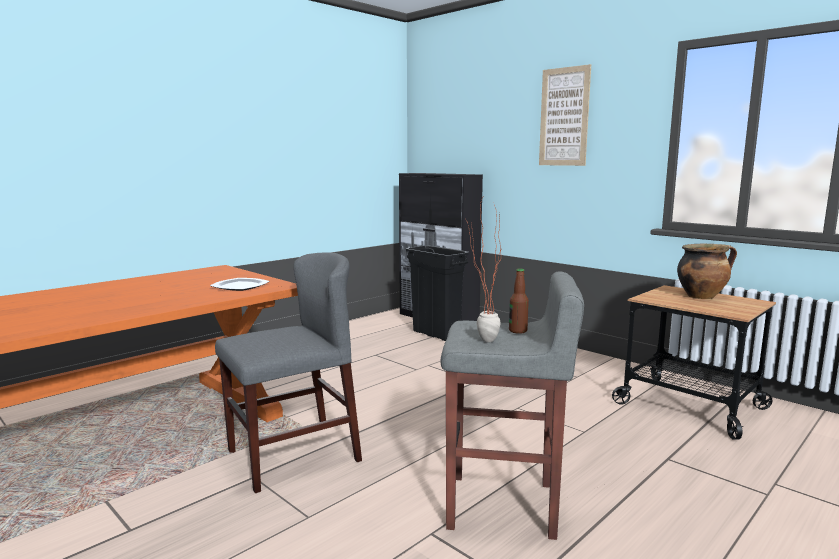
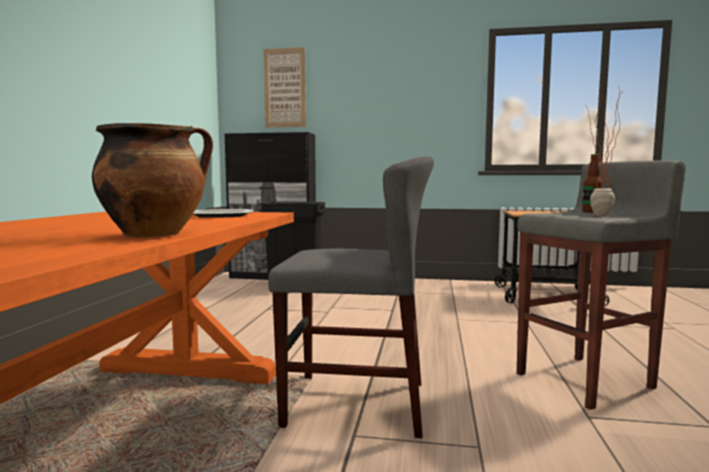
camera: 35 degrees left, 5 degrees down
grey chair [215,252,362,493] -> grey chair turned 75 degrees clockwise [268,156,434,438]
picture [539,64,591,166] -> picture moved to [264,47,306,127]
cooking pot [677,244,737,299] -> cooking pot moved to [92,123,213,238]

